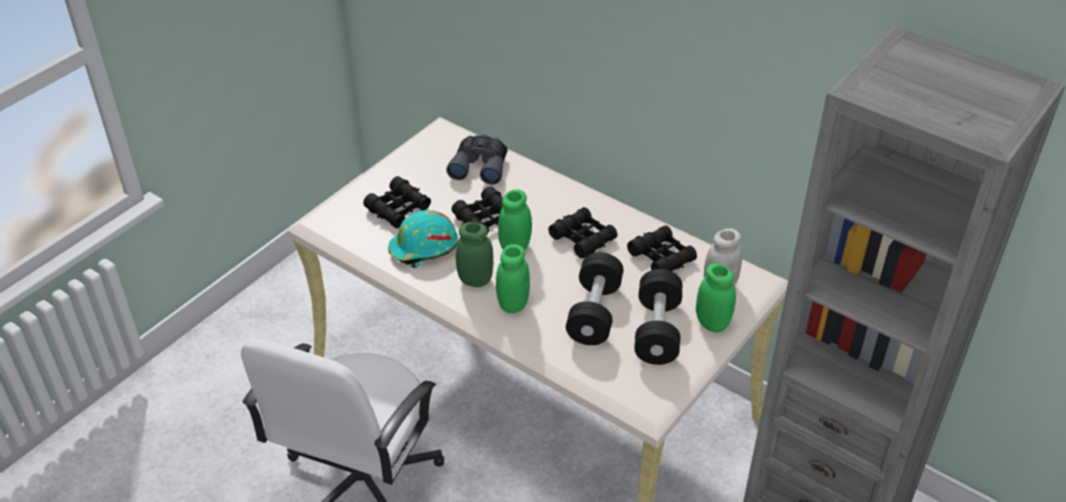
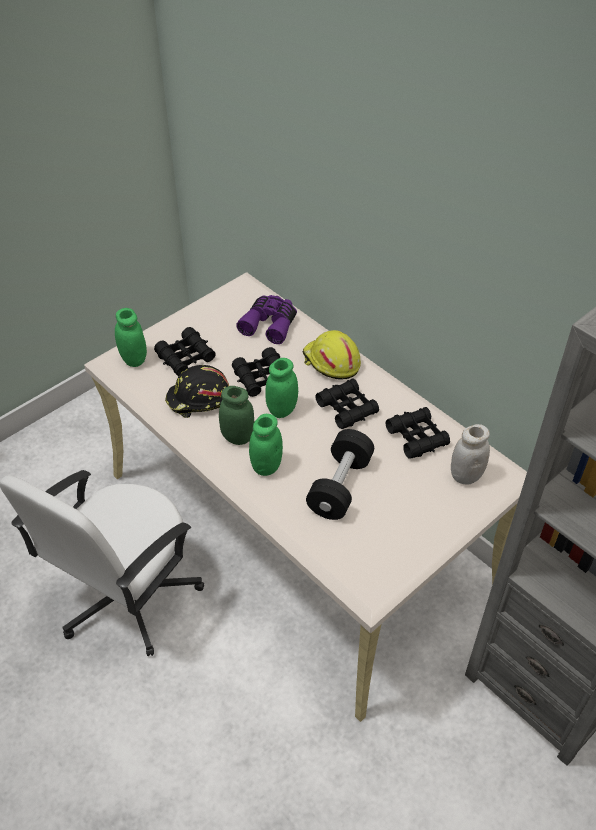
camera: 10 degrees right, 5 degrees up
turquoise hard hat [388,210,458,268] -> black hard hat [165,365,229,418]
grey binoculars [446,134,508,185] -> purple binoculars [236,295,297,344]
black dumbbell [634,269,682,365] -> none
green jar [696,263,736,332] -> green jar moved to [115,308,147,367]
none -> yellow hard hat [303,330,361,380]

